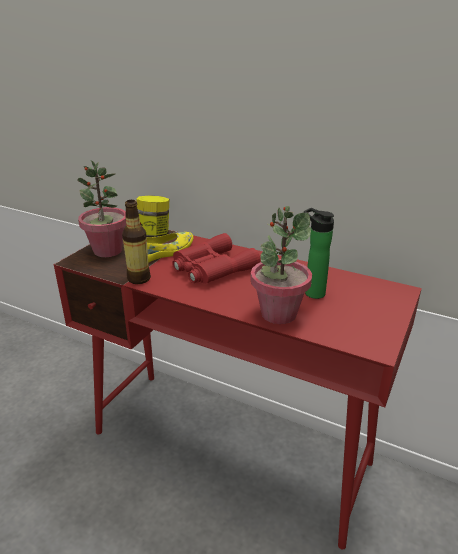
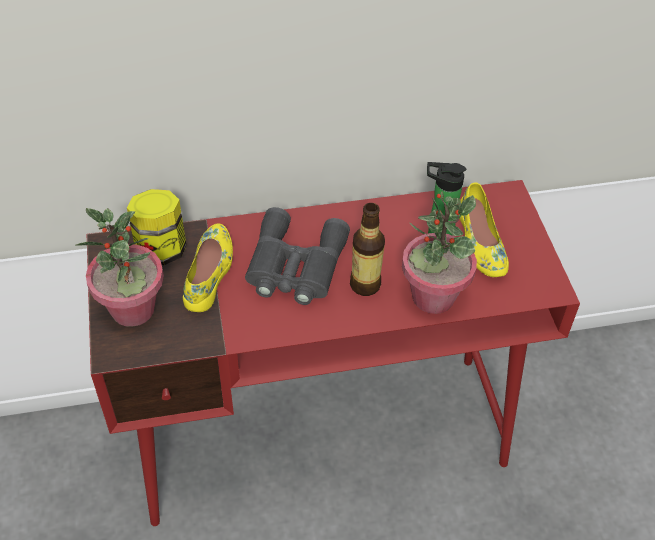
camera: 40 degrees left, 20 degrees up
bottle [122,200,151,284] -> bottle moved to [350,203,385,296]
red binoculars [172,233,261,284] -> grey binoculars [245,207,350,305]
none -> yellow shoe [459,182,509,277]

